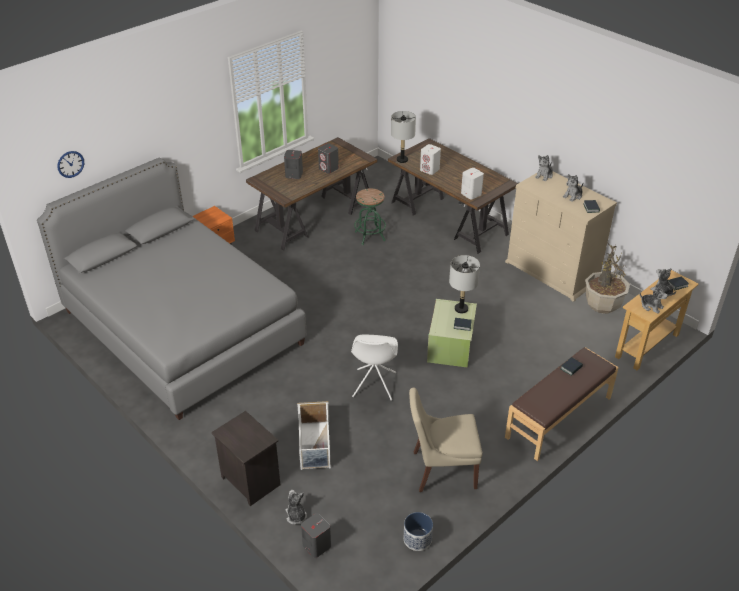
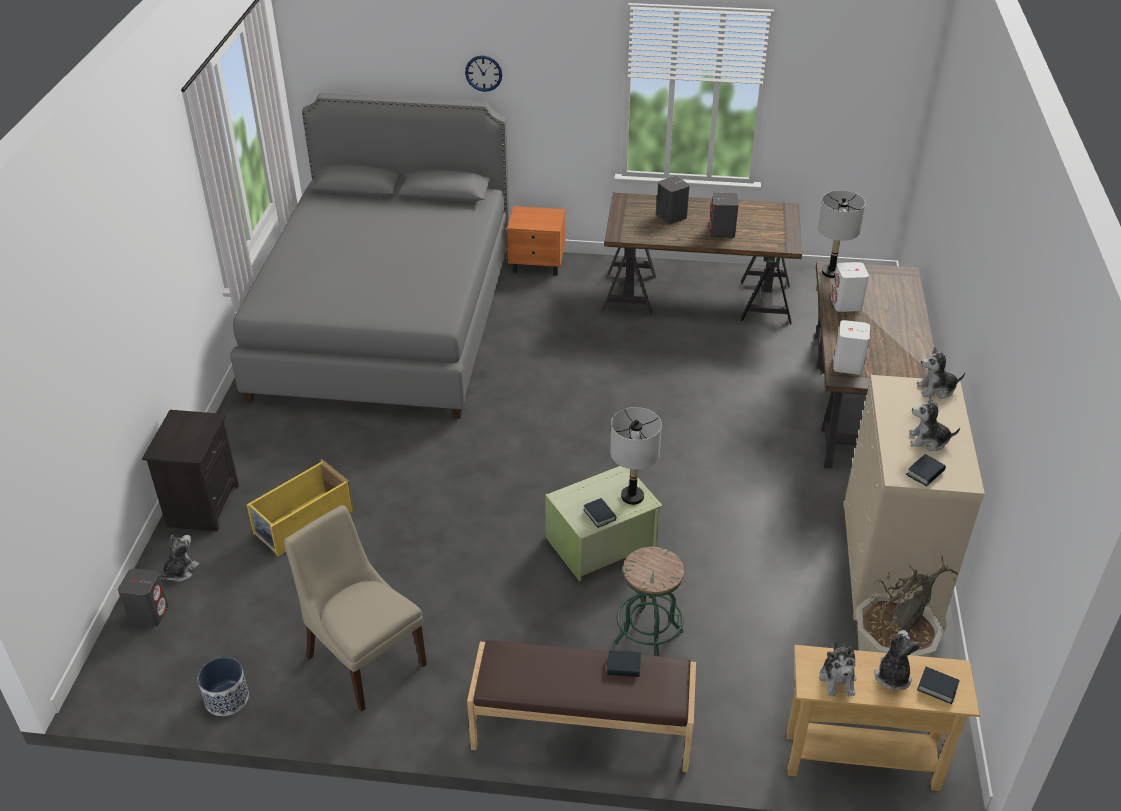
camera: 50 degrees right, 0 degrees up
wall clock [57,151,84,178] -> wall clock moved to [465,56,502,92]
white storage box [297,401,331,470] -> yellow storage box [247,459,354,556]
white chair [351,335,398,401] -> none
green stool [354,188,386,245] -> green stool moved to [614,547,684,656]

